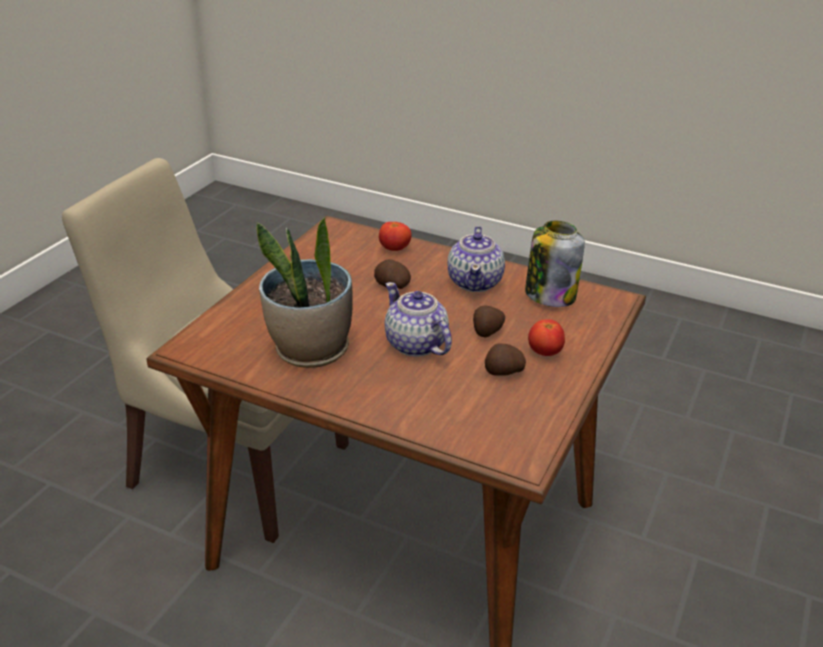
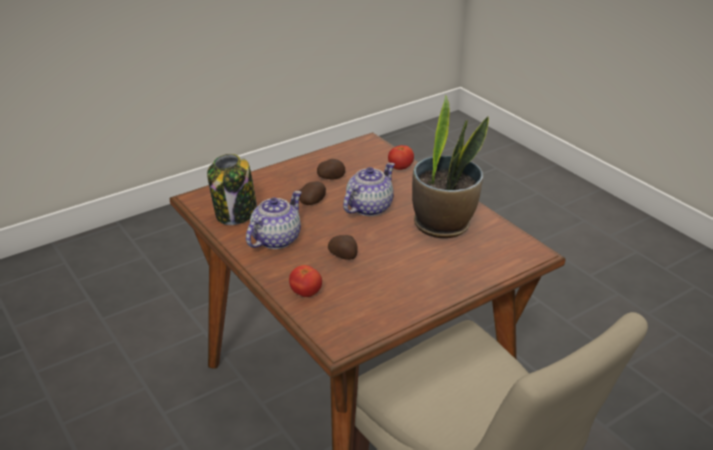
camera: 150 degrees left, 0 degrees up
teapot [385,282,452,357] -> teapot turned 135 degrees counterclockwise [343,163,395,216]
tomato [528,319,565,356] -> tomato moved to [388,145,414,170]

